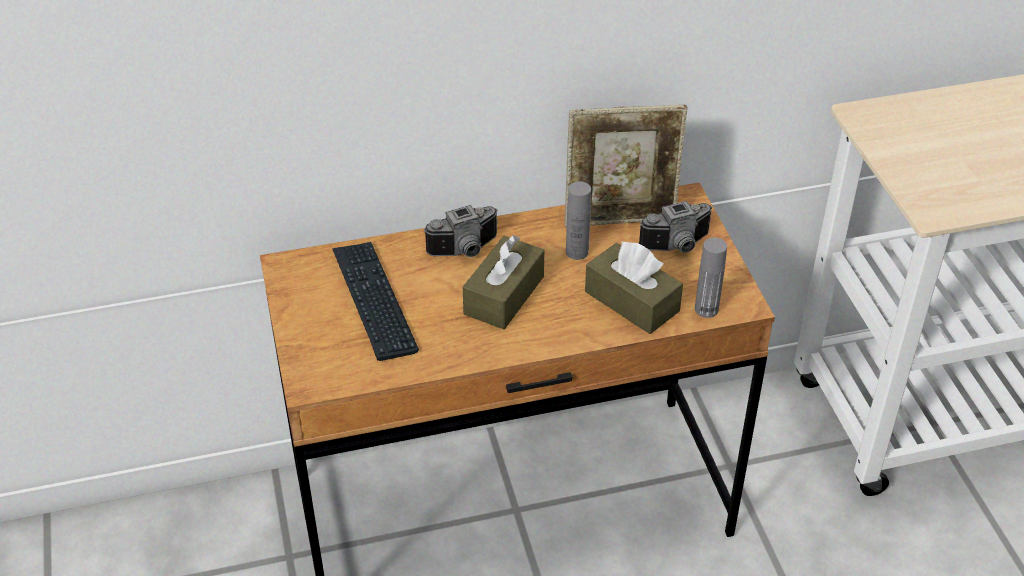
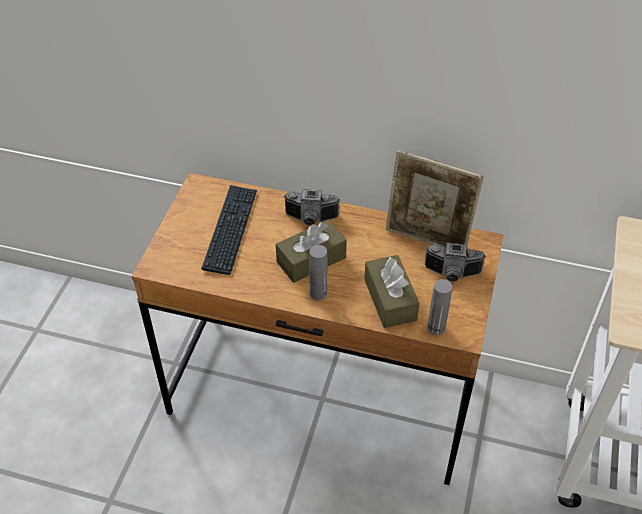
camera: 30 degrees right, 5 degrees up
grey bottle [566,181,591,260] -> grey bottle moved to [309,245,328,300]

